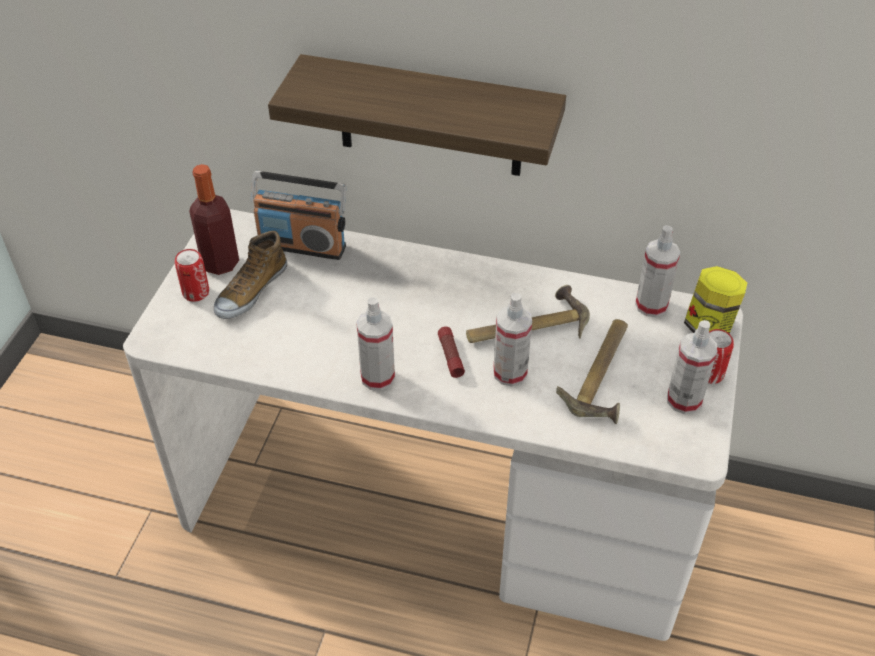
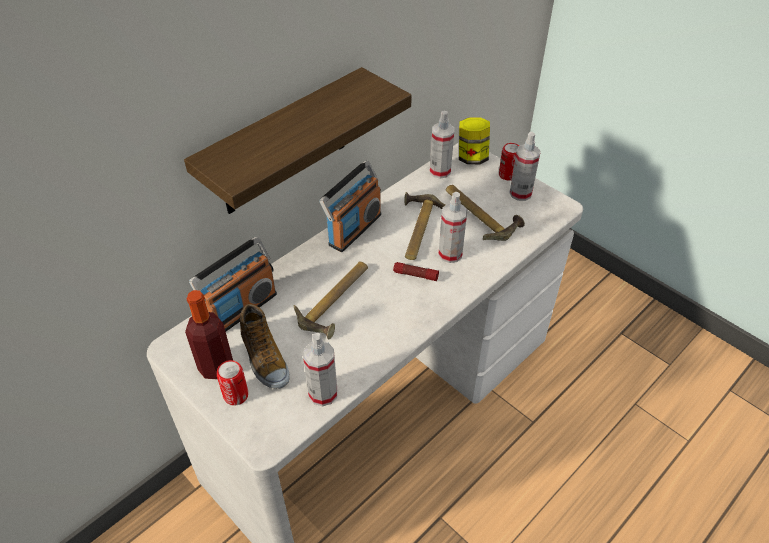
camera: 60 degrees left, 0 degrees up
spray bottle [356,297,395,391] -> spray bottle moved to [303,333,337,406]
none -> hammer [294,262,368,339]
none -> radio [319,161,381,252]

